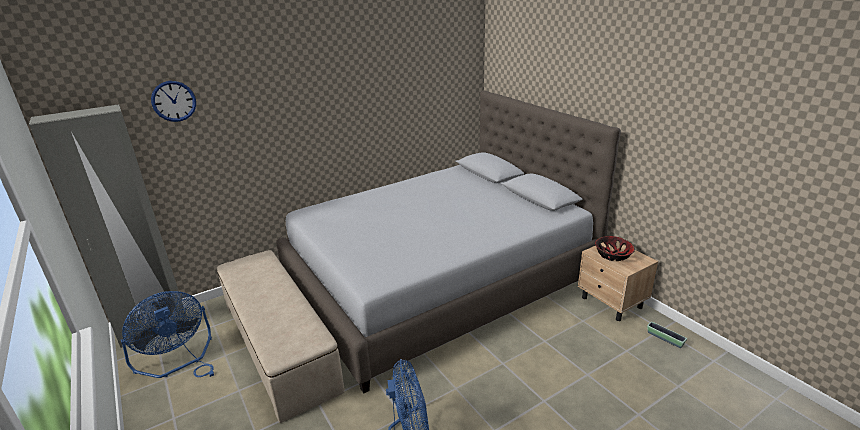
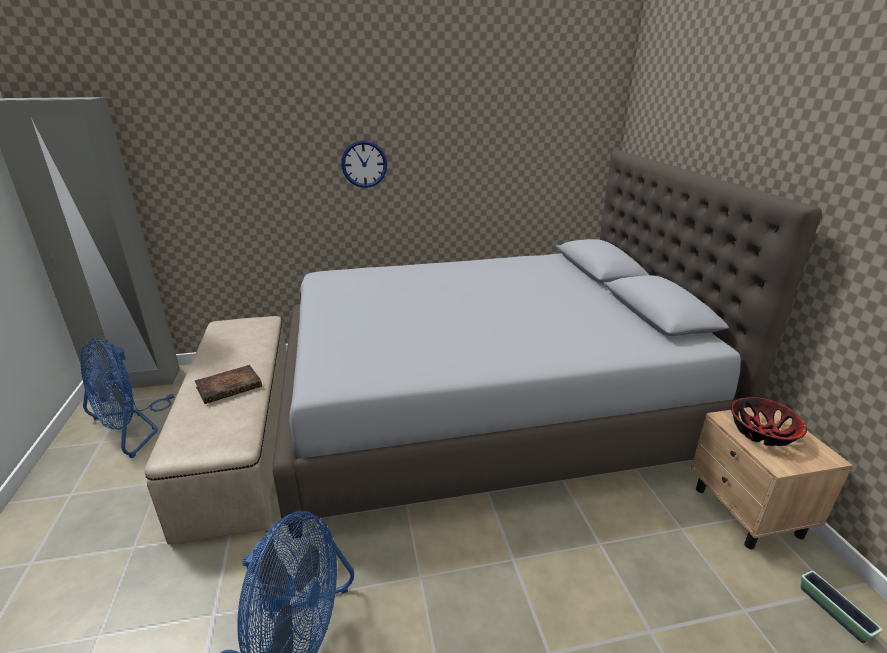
camera: 20 degrees right, 0 degrees up
blue fan [121,291,214,378] -> blue fan turned 120 degrees counterclockwise [80,338,175,458]
wall clock [151,81,196,122] -> wall clock moved to [341,140,387,188]
none -> book [195,365,262,404]

